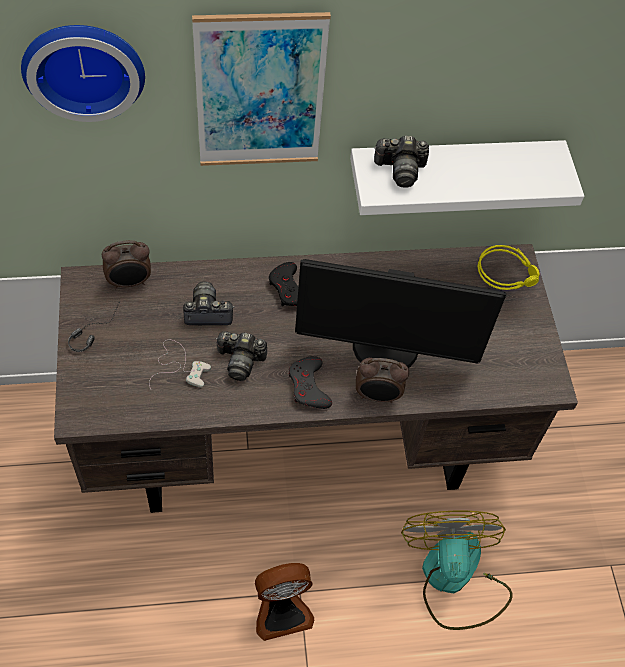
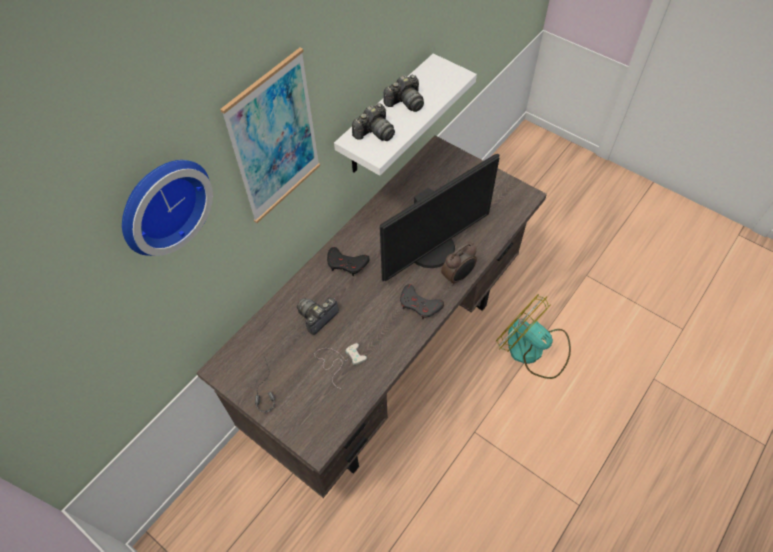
camera: 40 degrees left, 0 degrees up
alarm clock [102,240,151,289] -> none
camera [216,331,267,381] -> camera moved to [383,75,424,112]
fan [255,563,314,641] -> none
yellow headphones [478,245,540,290] -> none

